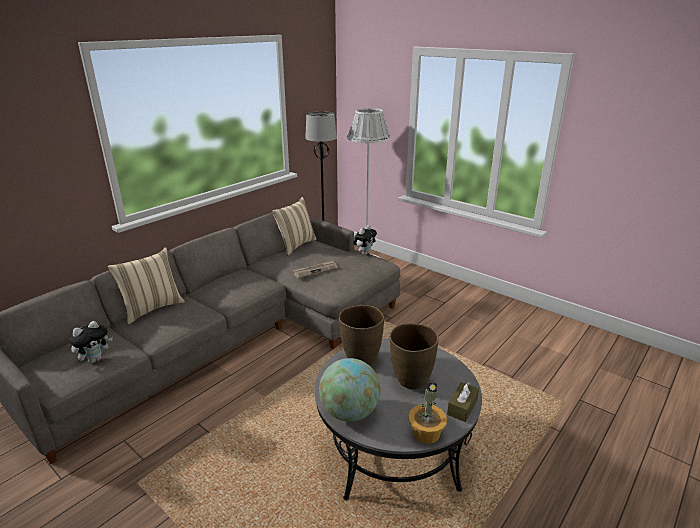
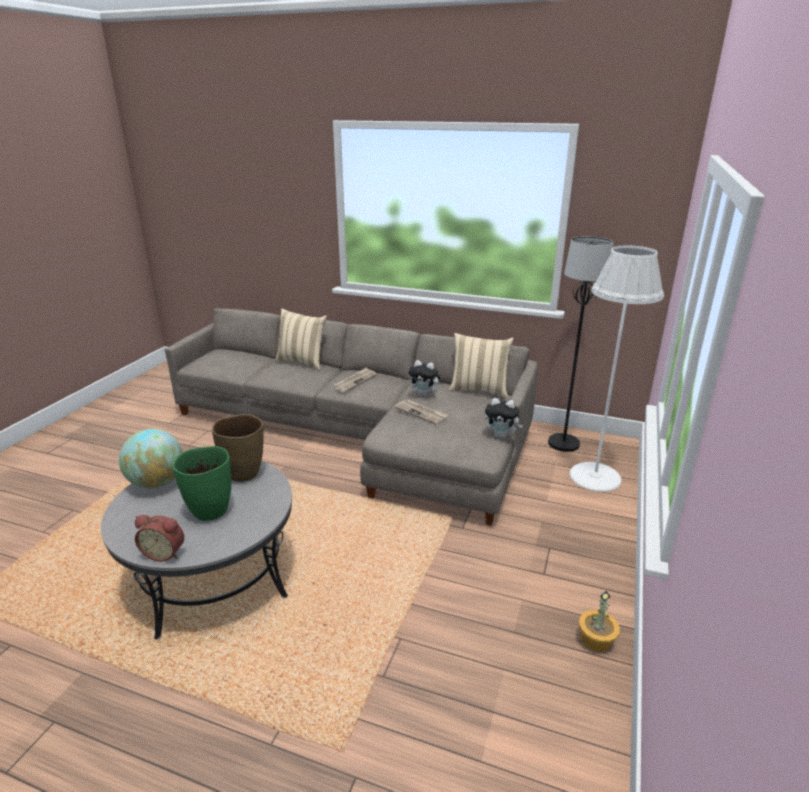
camera: 70 degrees right, 0 degrees up
plush toy [69,321,113,363] -> plush toy moved to [408,360,442,397]
brown vase [390,324,439,389] -> green vase [172,446,231,521]
potted plant [408,383,447,444] -> potted plant moved to [579,591,620,652]
brown tissue box [447,382,479,422] -> alarm clock [135,515,184,562]
none -> newspaper [334,368,377,392]

